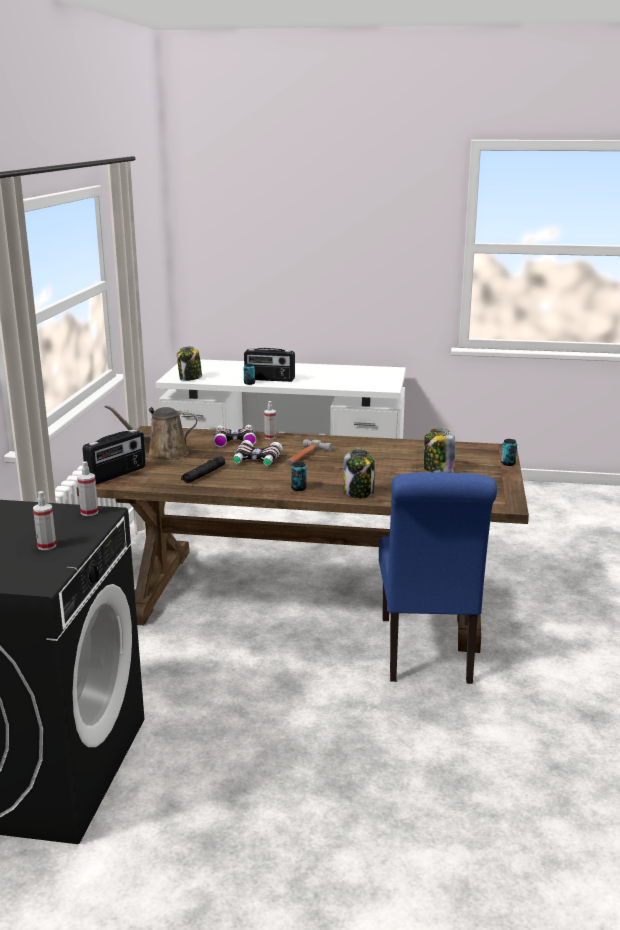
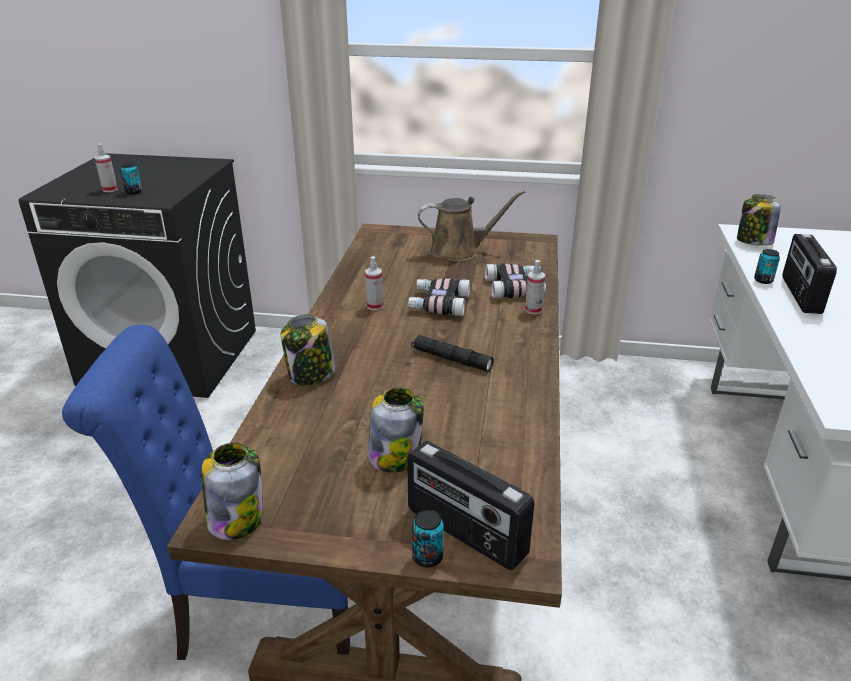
camera: 90 degrees right, 10 degrees up
spray bottle [77,461,98,516] -> spray bottle moved to [365,256,383,310]
radio [83,429,146,485] -> radio moved to [407,441,534,570]
brown watering can [105,405,197,460] -> brown watering can turned 90 degrees clockwise [418,190,525,262]
black flashlight [181,456,225,484] -> black flashlight moved to [411,335,493,372]
hammer [286,439,332,464] -> none
can [291,462,307,491] -> can moved to [120,163,142,194]
none -> jar [202,443,263,540]

